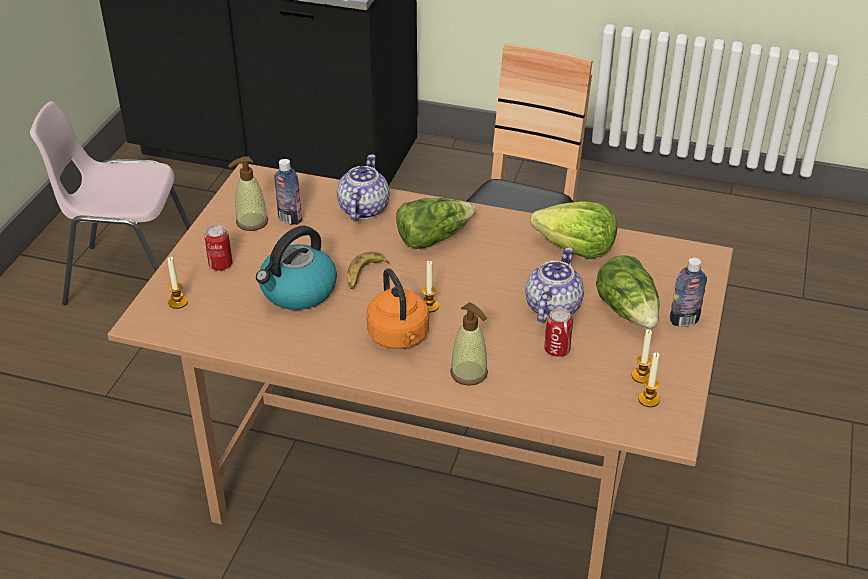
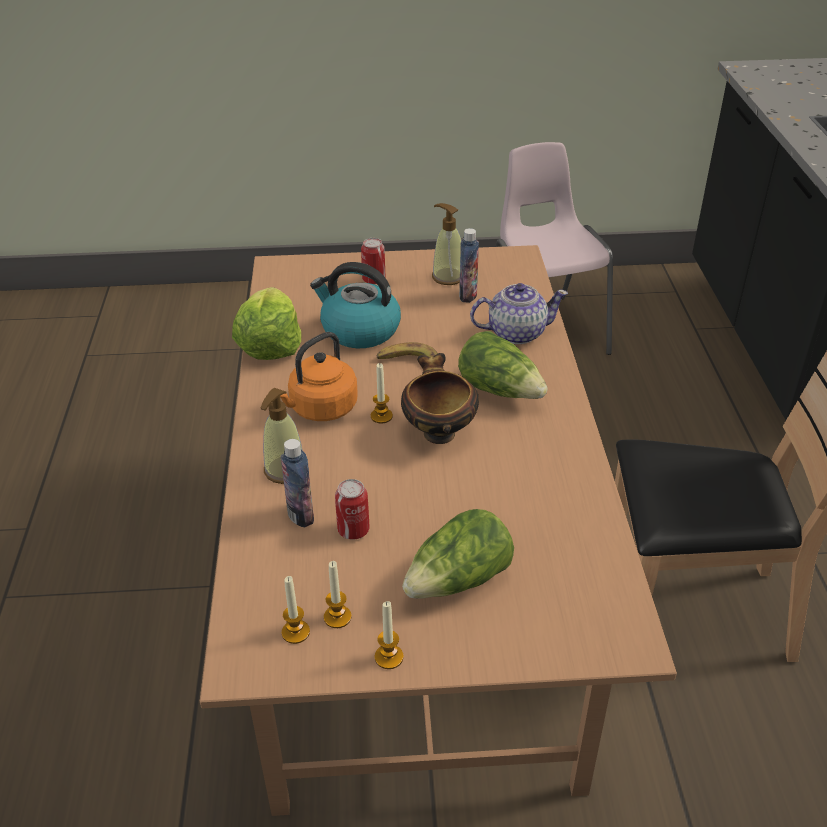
camera: 70 degrees right, 0 degrees up
candle [168,257,188,309] -> candle moved to [375,601,404,669]
teapot [525,247,584,323] -> none
lettuce [530,201,617,259] -> lettuce moved to [232,287,301,360]
bottle [670,258,707,327] -> bottle moved to [280,439,314,527]
none -> bowl [401,353,479,444]

